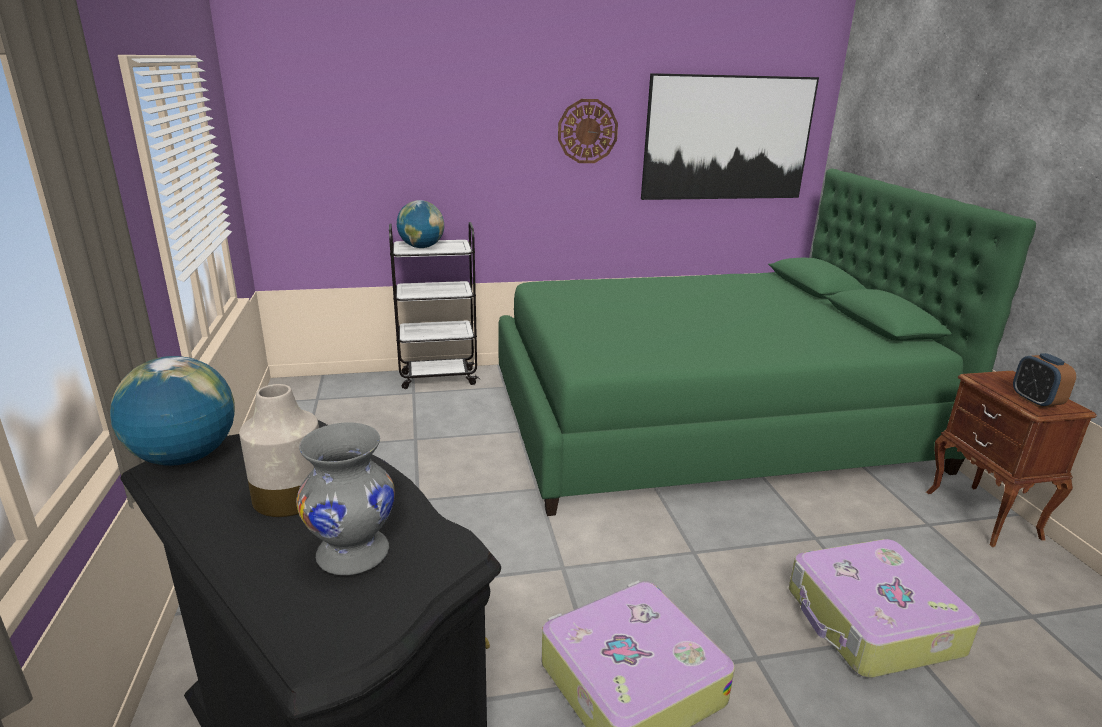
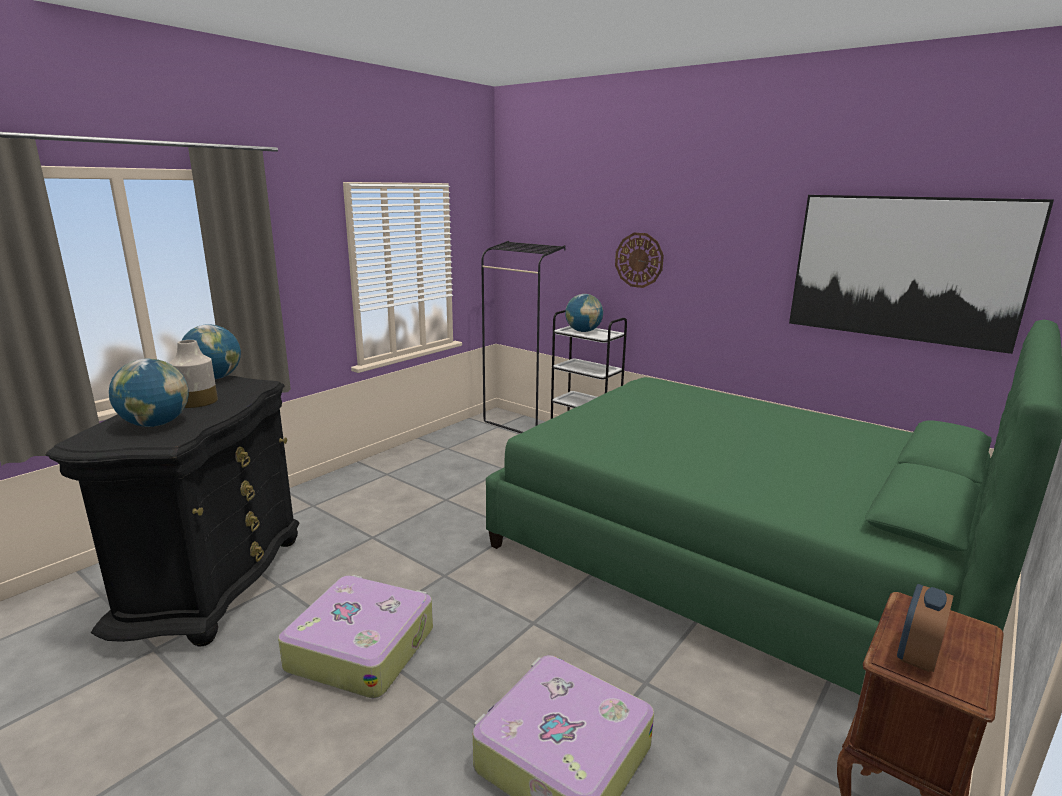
camera: 50 degrees right, 5 degrees down
grey vase [296,422,395,575] -> globe [109,359,189,427]
wall clock [558,99,618,163] -> wall clock moved to [615,233,664,288]
none -> black clothes rack [481,241,565,433]

